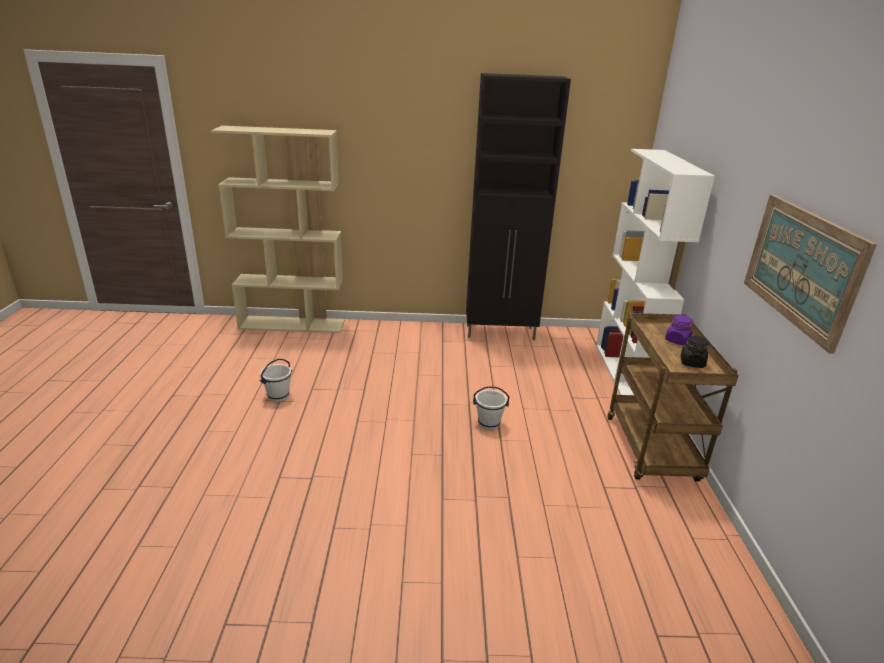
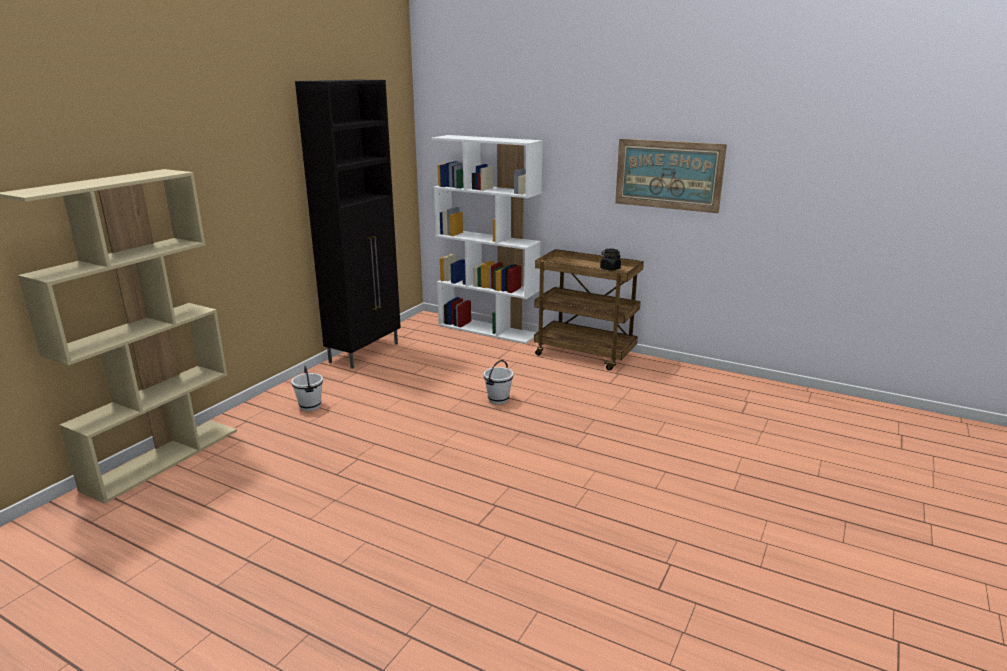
camera: 60 degrees left, 5 degrees down
white bucket [260,359,292,402] -> white bucket moved to [291,366,323,411]
purple jar [665,315,693,345] -> none

